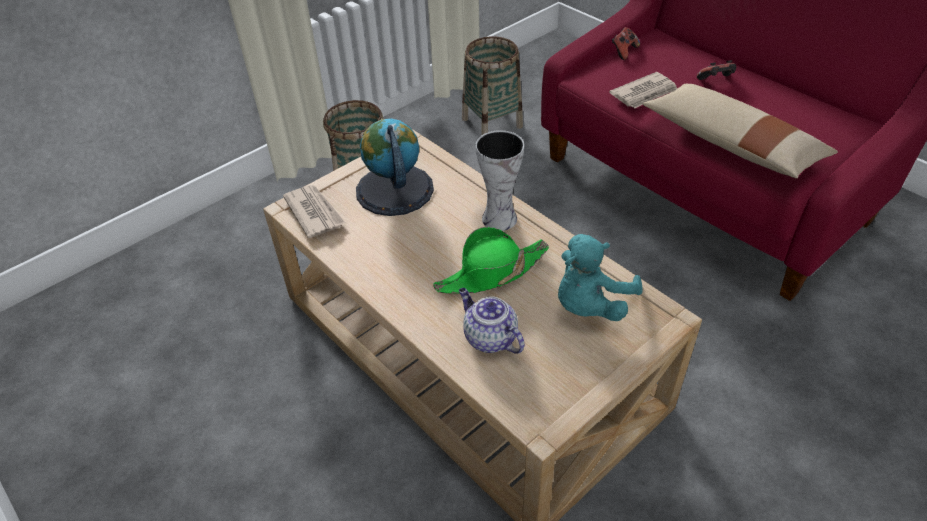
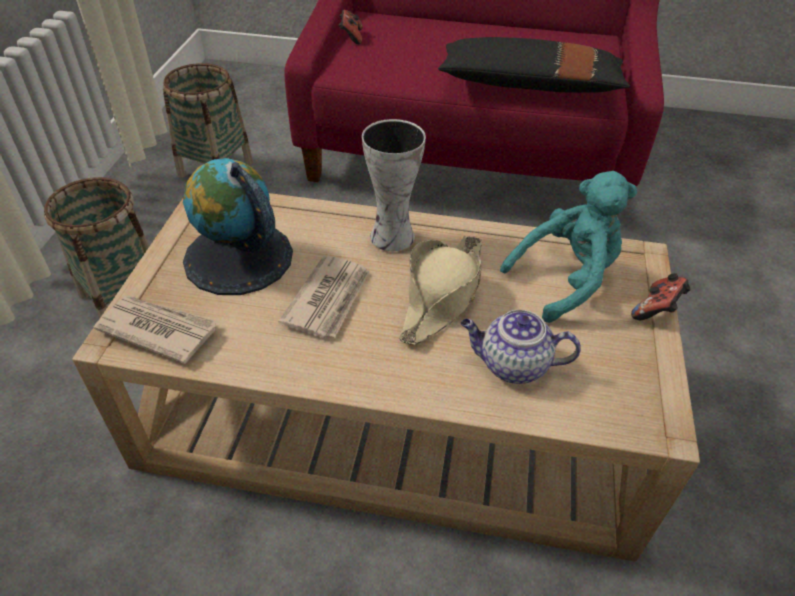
camera: 40 degrees left, 0 degrees up
green hat [433,227,549,294] -> beige hat [399,236,482,345]
turquoise plush toy [558,234,643,321] -> turquoise plush toy turned 120 degrees counterclockwise [500,171,637,323]
newspaper [609,72,678,109] -> newspaper moved to [278,255,370,338]
beige pillow [643,84,838,178] -> black pillow [438,37,631,93]
game controller [697,60,736,80] -> game controller moved to [631,273,691,320]

